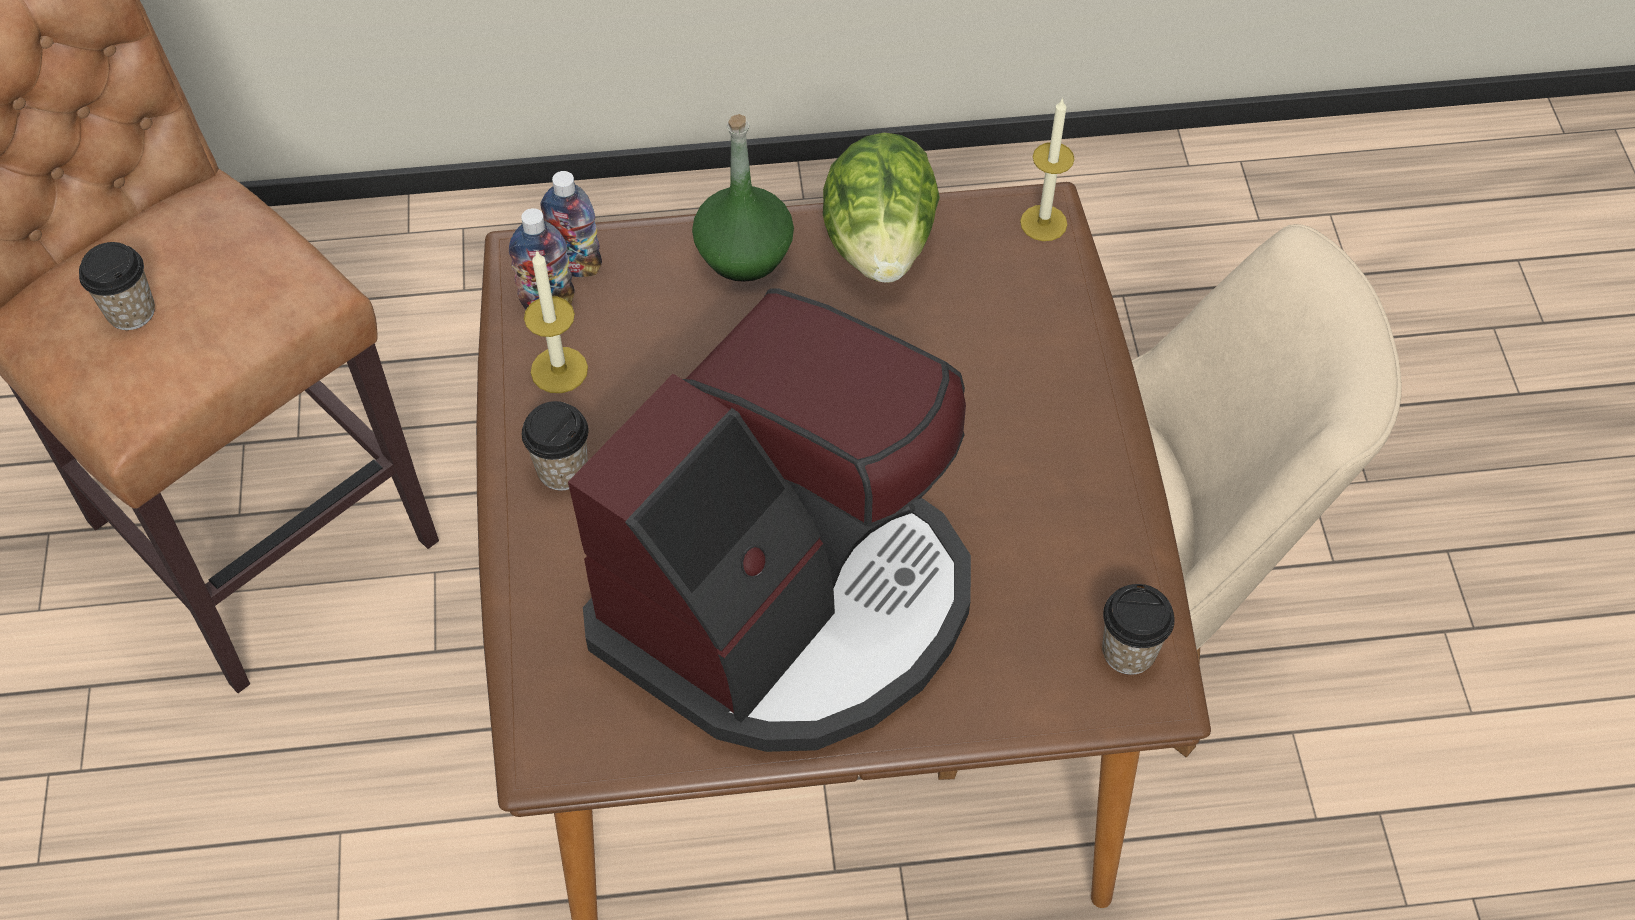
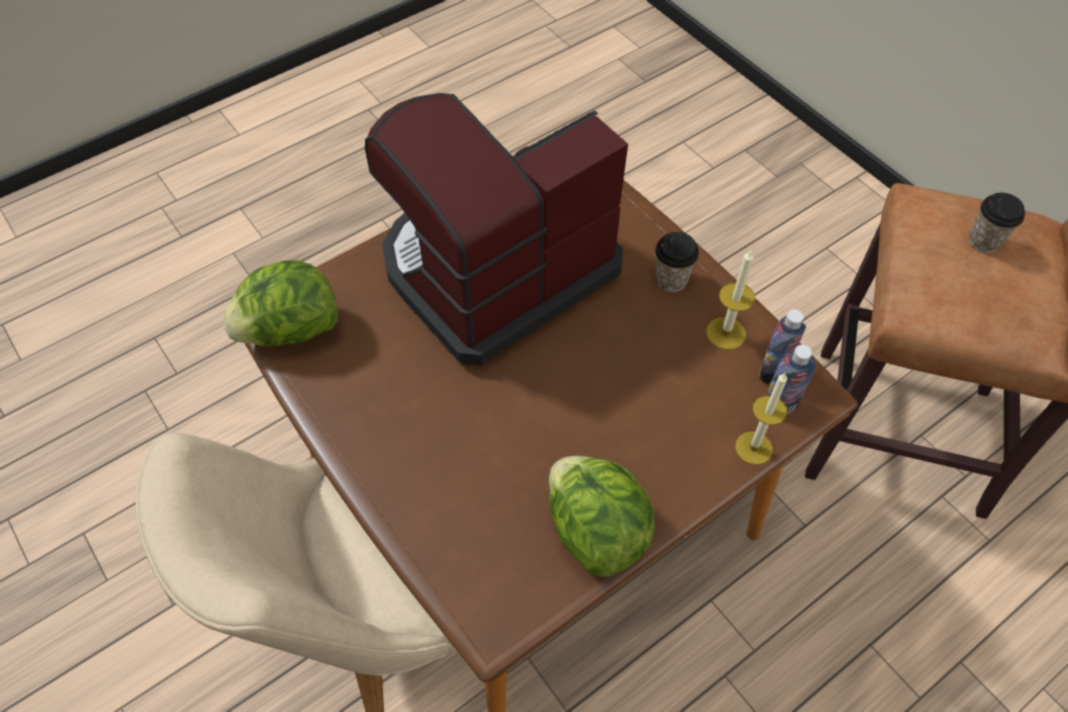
camera: 150 degrees right, 0 degrees up
coffee machine [568,289,971,752] -> coffee machine turned 45 degrees clockwise [365,93,628,365]
green bottle [692,114,794,282] -> none
candle [1020,98,1074,241] -> candle moved to [735,373,787,465]
cup [1102,584,1175,675] -> lettuce [223,260,338,346]

